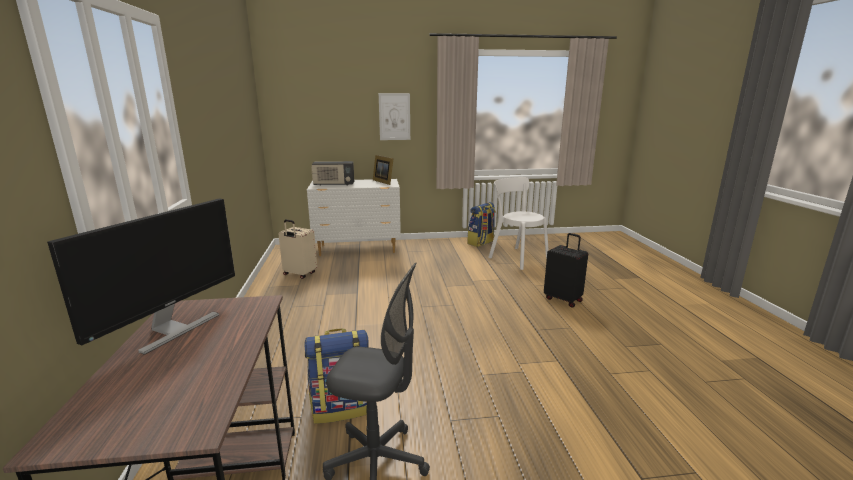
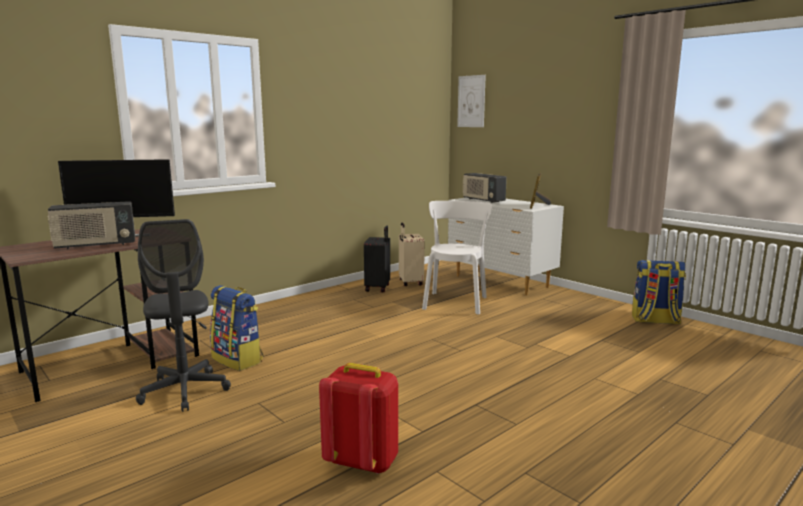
camera: 55 degrees right, 5 degrees down
picture [379,93,410,140] -> picture moved to [457,75,486,127]
white chair [488,177,549,270] -> white chair moved to [422,201,492,314]
black suitcase [544,233,588,308] -> black suitcase moved to [364,226,390,292]
none -> radio [47,201,135,250]
none -> red backpack [319,363,398,474]

